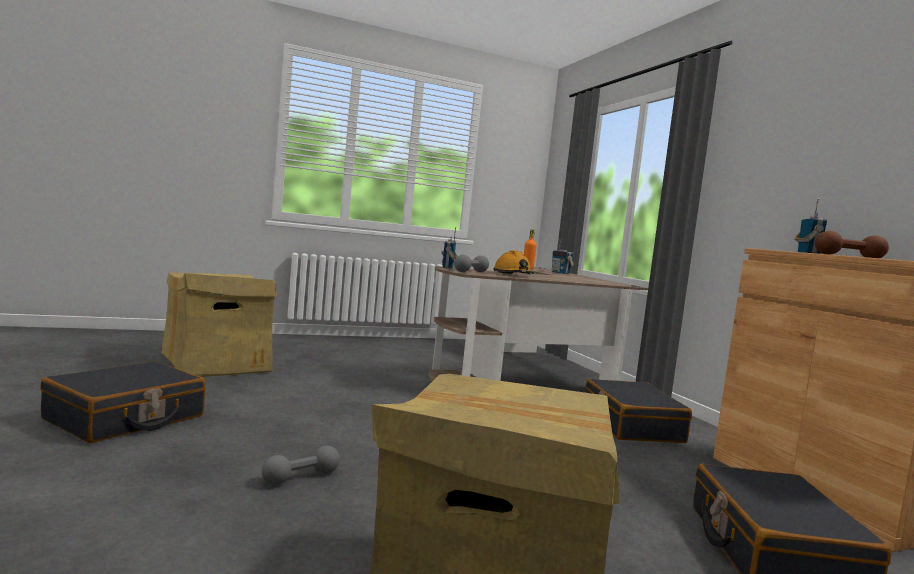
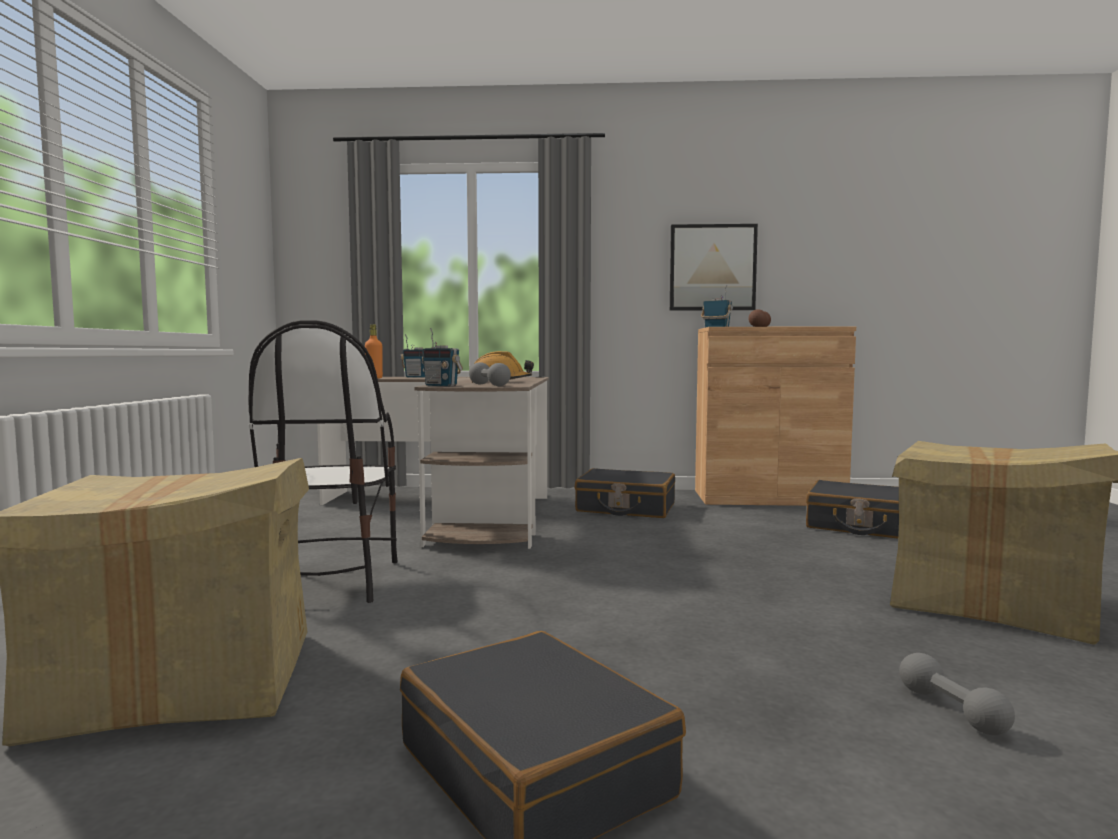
camera: 65 degrees left, 0 degrees up
grey dumbbell [262,446,340,485] -> grey dumbbell moved to [899,653,1015,735]
none -> chair [249,320,398,603]
none -> picture [670,224,758,311]

